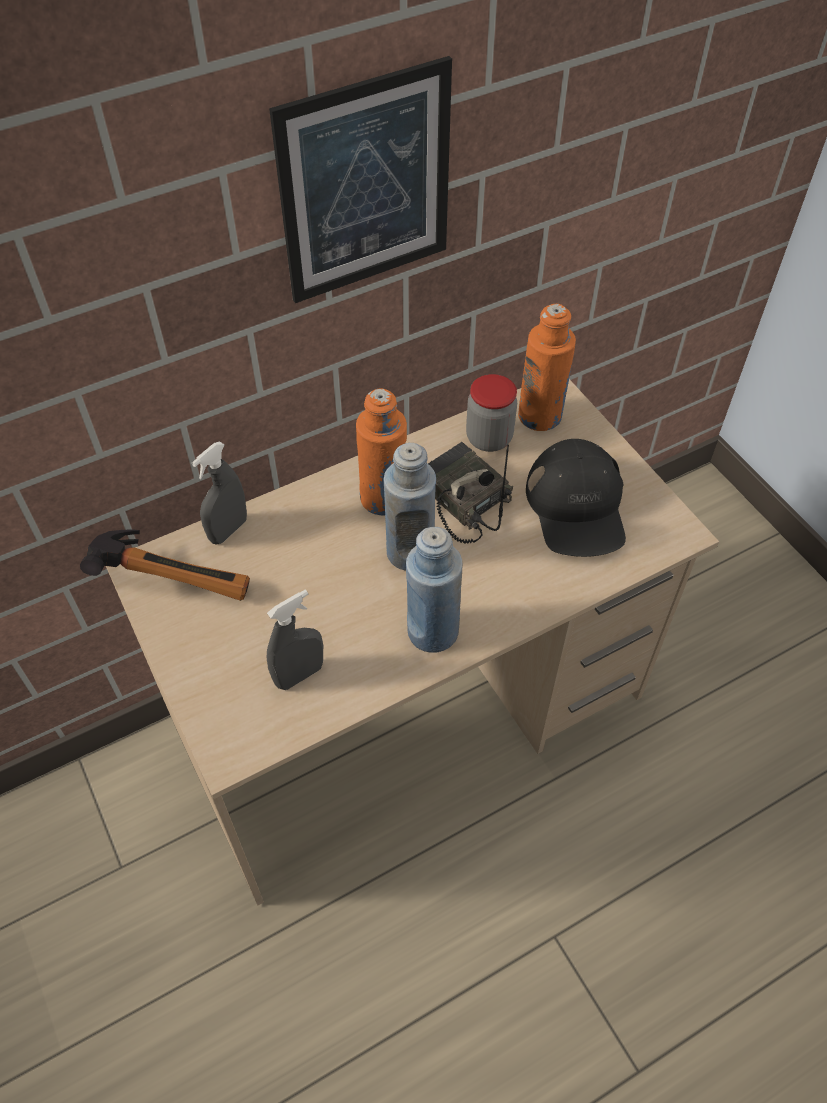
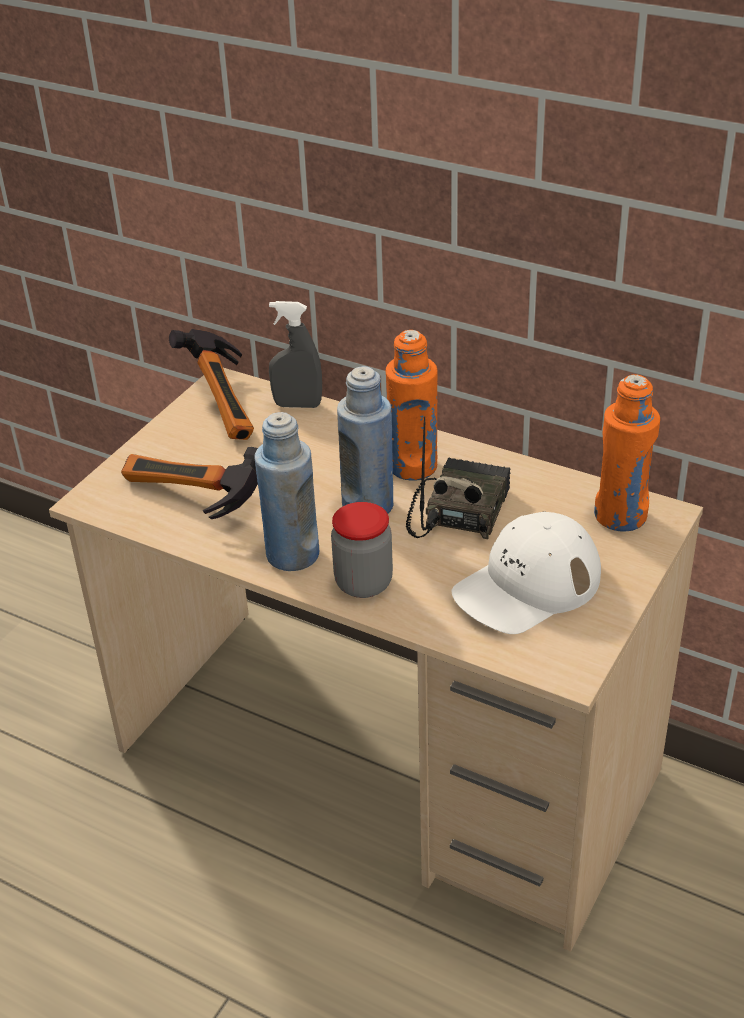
camera: 60 degrees right, 15 degrees down
grey spray bottle [267,589,323,690] -> hammer [121,447,258,519]
picture [269,56,452,303] -> none
jar [466,374,517,452] -> jar moved to [331,502,393,598]
black cap [526,439,626,557] -> white cap [452,511,601,634]

